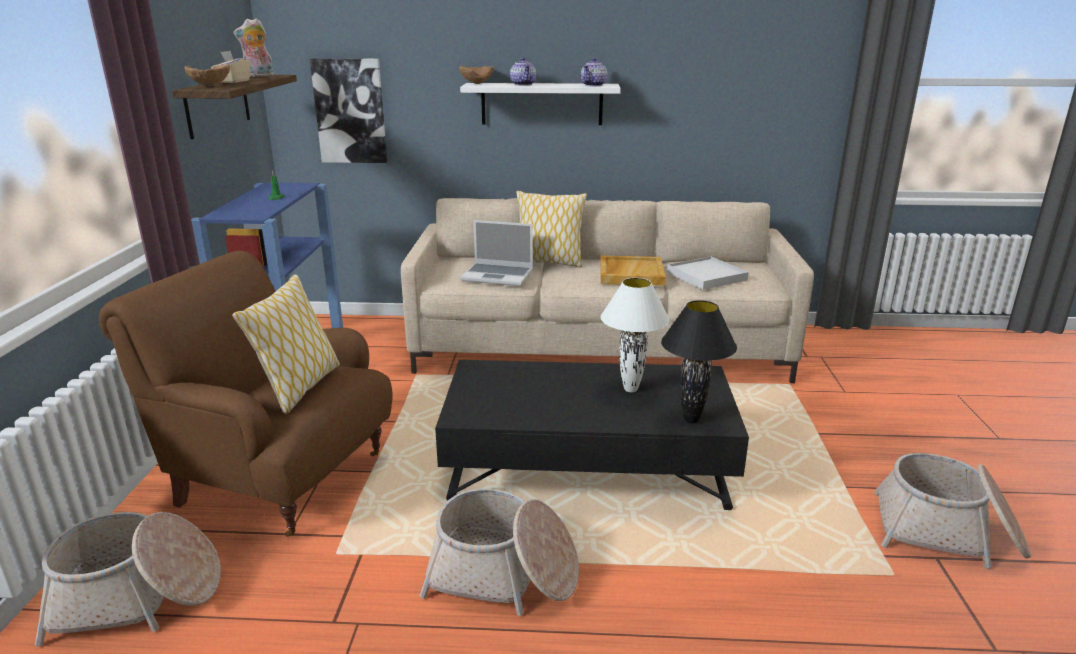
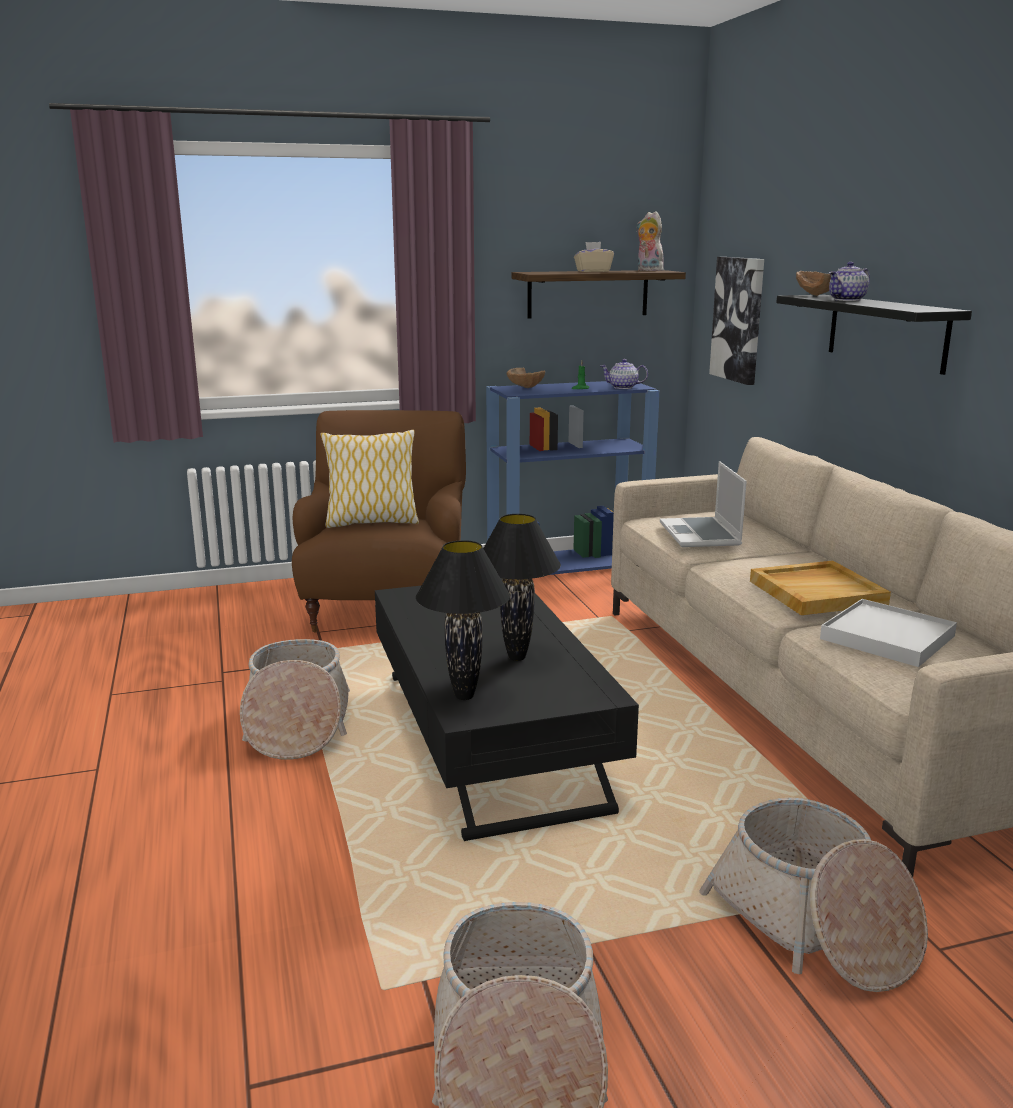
camera: 70 degrees right, 5 degrees down
basket [35,512,221,646] -> basket moved to [699,798,928,992]
brown bowl [184,64,230,87] -> brown bowl moved to [507,368,545,388]
white shelf [460,83,621,125] -> black shelf [776,295,972,375]
pillow [516,191,587,268] -> none
teapot [581,58,607,86] -> teapot moved to [600,359,648,389]
white table lamp [601,278,670,392] -> black table lamp [483,514,561,661]

